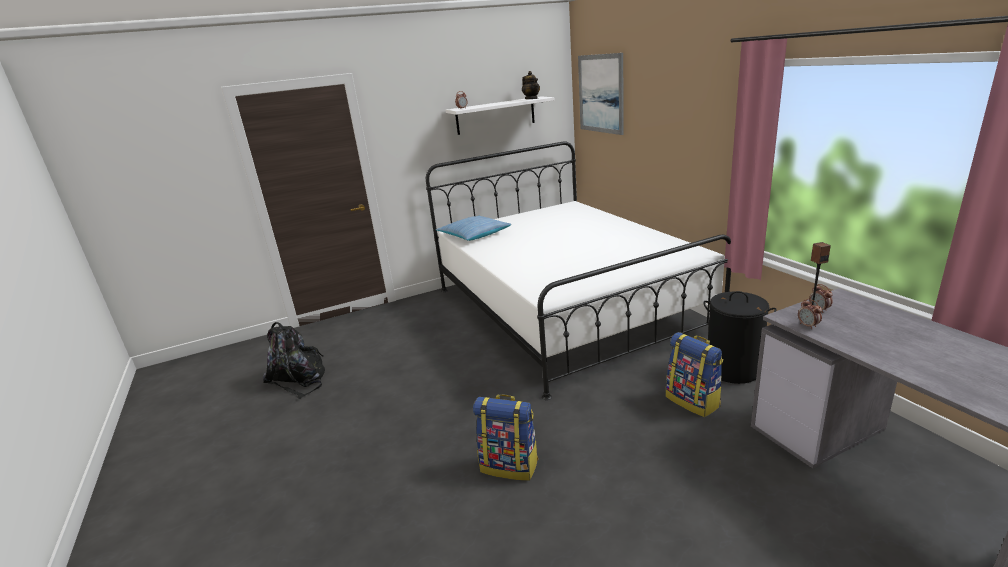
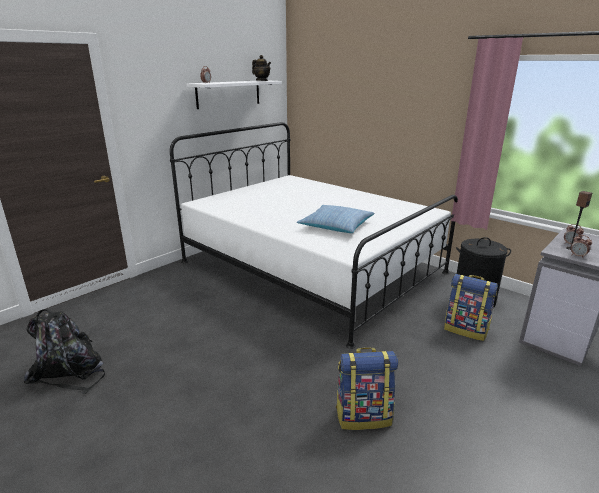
camera: 25 degrees left, 0 degrees up
pillow [436,216,511,241] -> pillow moved to [297,205,374,233]
picture [578,53,624,135] -> none

